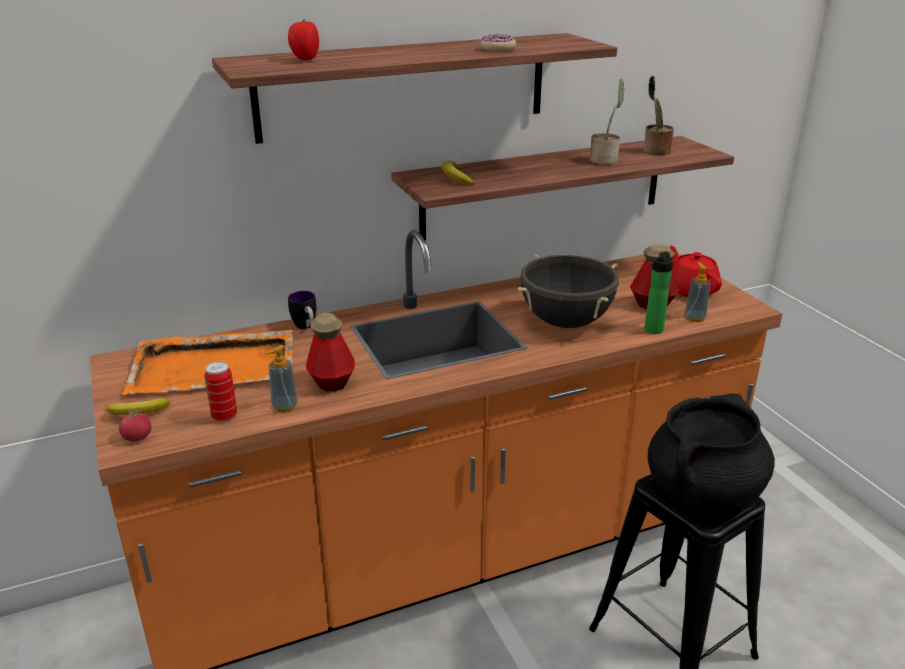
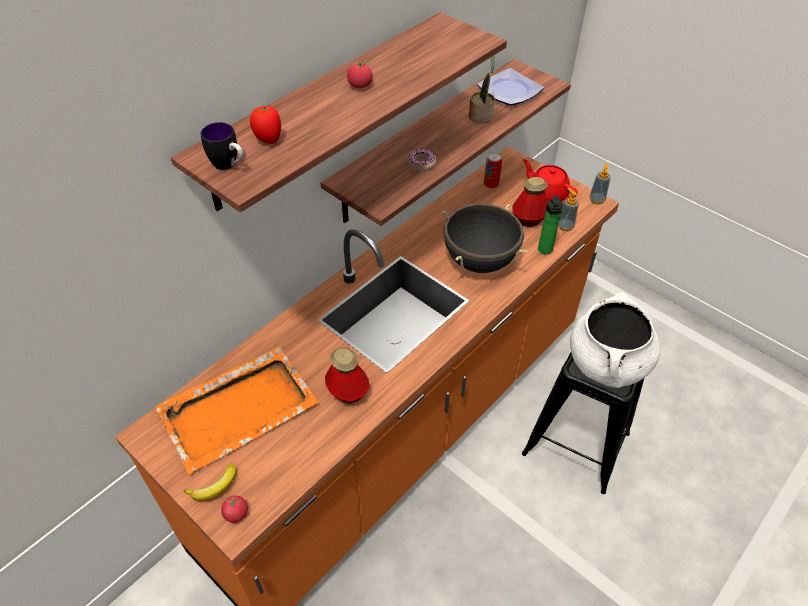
camera: 25 degrees left, 20 degrees up
can [204,361,237,422] -> can moved to [484,153,502,189]
soap dispenser [267,345,298,412] -> soap dispenser moved to [589,164,611,204]
mug [288,291,316,329] -> mug moved to [200,122,244,170]
banana [442,160,474,185] -> none
donut [480,34,516,51] -> donut moved to [407,149,436,171]
potted plant [644,76,674,155] -> plate [477,68,544,106]
black cooking pot [648,393,775,511] -> white cooking pot [570,292,660,388]
none -> tomato [347,60,373,88]

